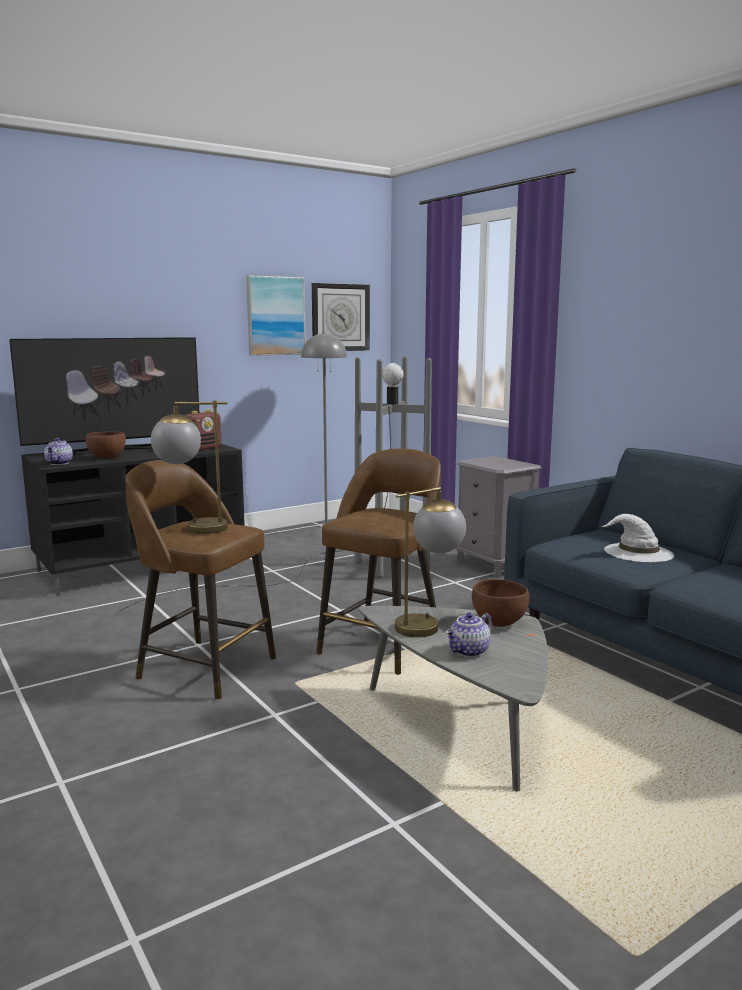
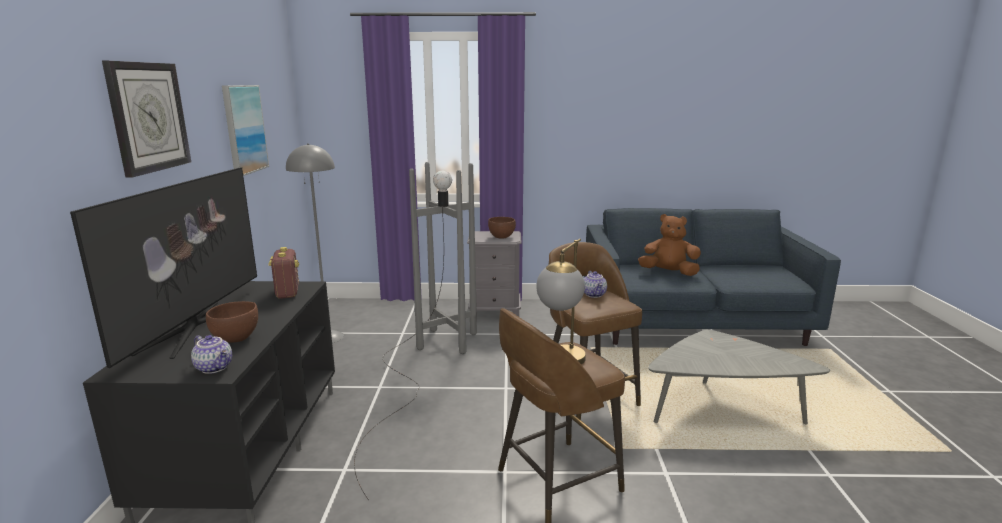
camera: 55 degrees left, 5 degrees up
wall clock [312,283,370,351] -> wall clock moved to [102,61,191,178]
table lamp [395,487,466,637] -> none
teapot [446,613,493,657] -> teapot moved to [584,271,607,298]
brown bowl [472,579,529,627] -> brown bowl moved to [488,217,516,238]
white hat [601,514,674,562] -> brown plush toy [638,214,701,276]

